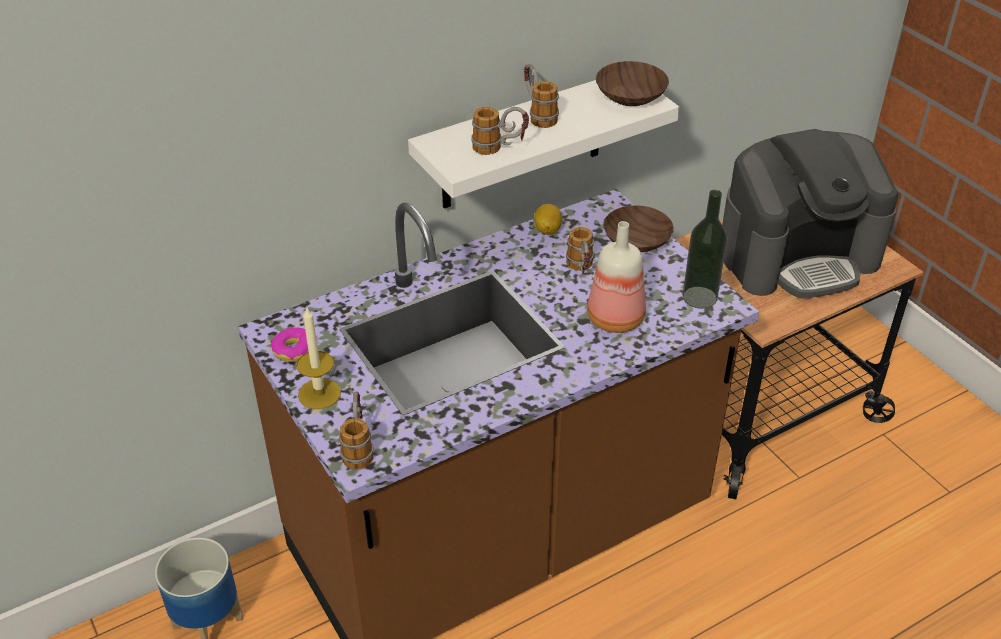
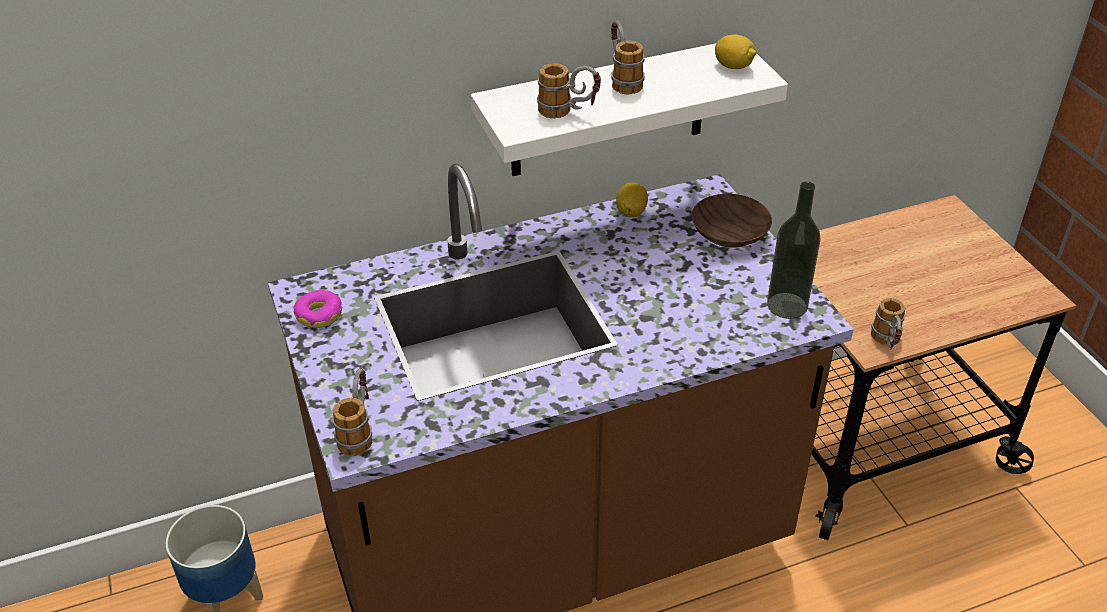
camera: 10 degrees right, 0 degrees up
candle [296,306,341,409] -> none
mug [566,227,594,274] -> mug moved to [871,298,905,350]
bottle [587,221,646,333] -> none
brown bowl [596,61,669,106] -> lemon [715,34,757,69]
coffee machine [722,129,898,298] -> none

